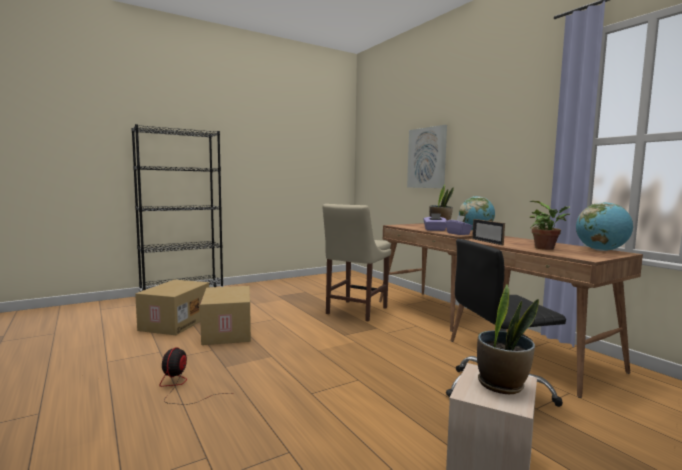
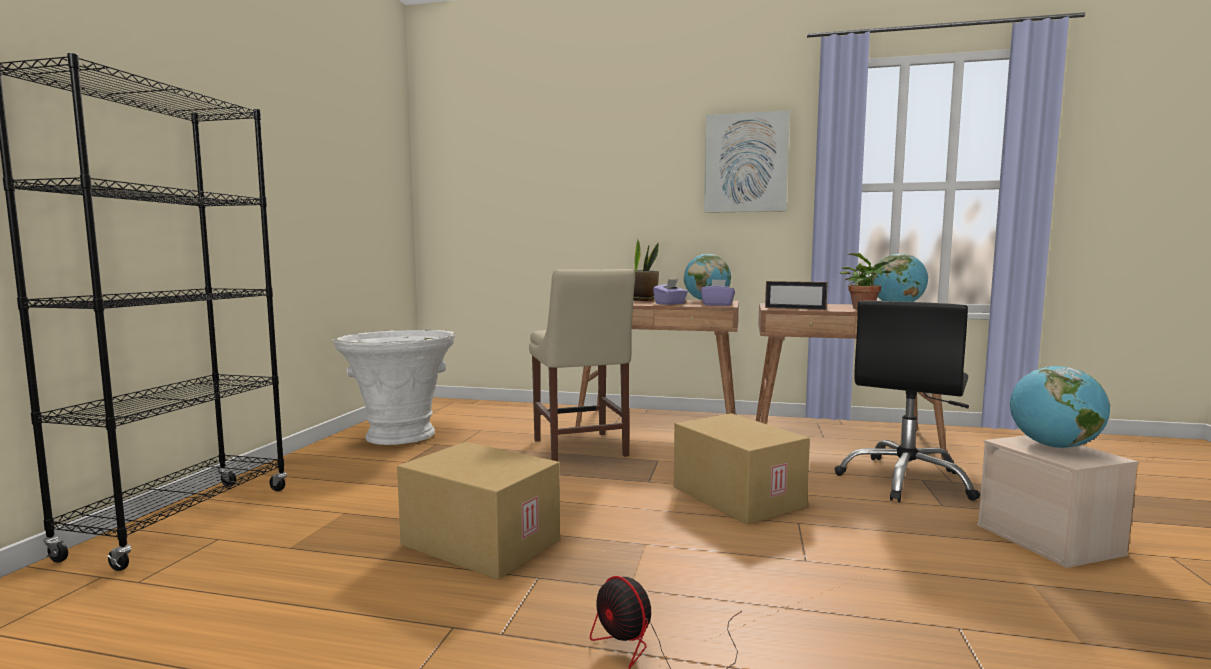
camera: 45 degrees left, 0 degrees up
cardboard box [135,280,209,335] -> cardboard box moved to [674,413,810,525]
picture [407,125,447,188] -> picture moved to [704,110,790,213]
potted plant [477,284,539,394] -> globe [1010,366,1110,448]
none -> white planter [333,330,456,445]

